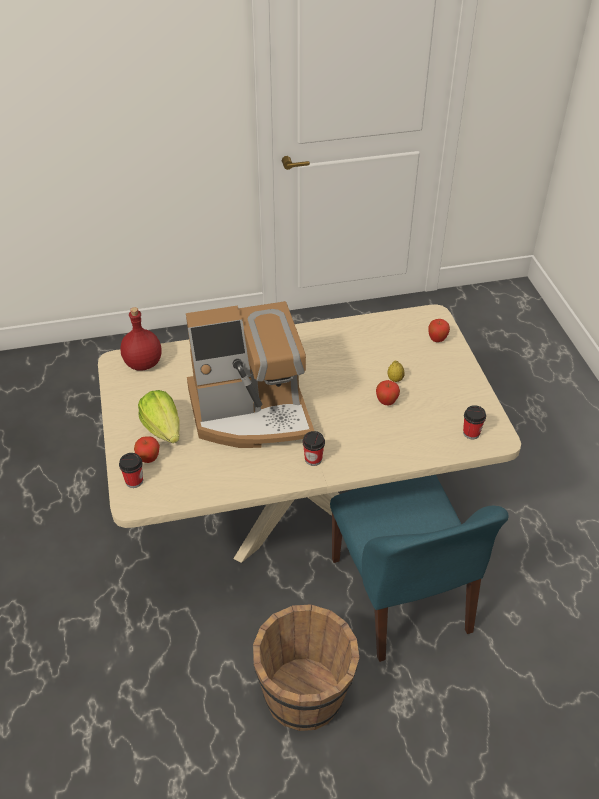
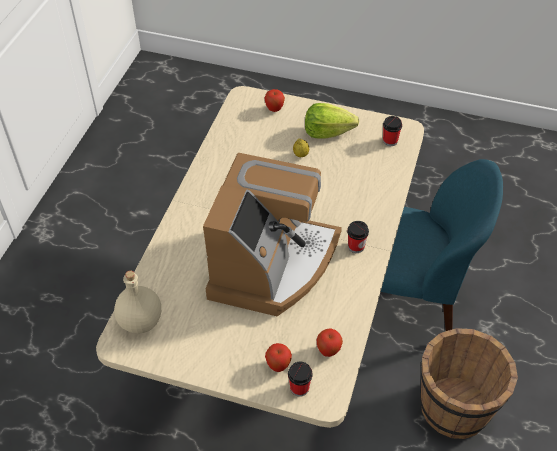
camera: 60 degrees left, 5 degrees up
red bottle [120,307,162,371] -> beige bottle [114,271,161,334]
lettuce [138,390,180,443] -> lettuce moved to [305,103,359,138]
apple [376,380,400,405] -> apple moved to [317,328,343,357]

